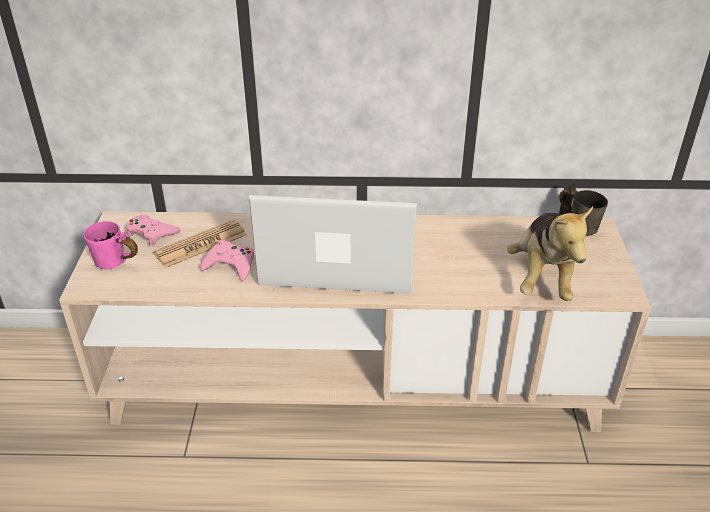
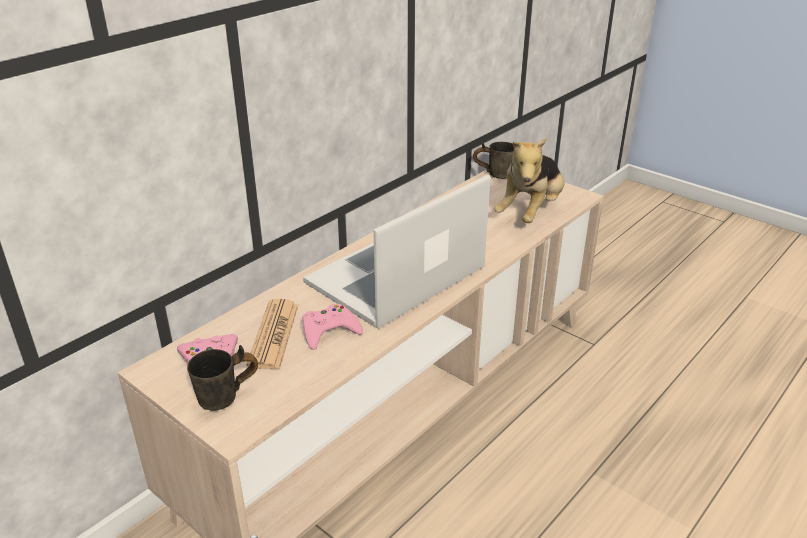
camera: 50 degrees left, 5 degrees down
pink mug [84,221,138,270] -> grey mug [187,345,258,411]
plush toy [507,207,593,301] -> plush toy turned 75 degrees clockwise [494,137,564,223]

